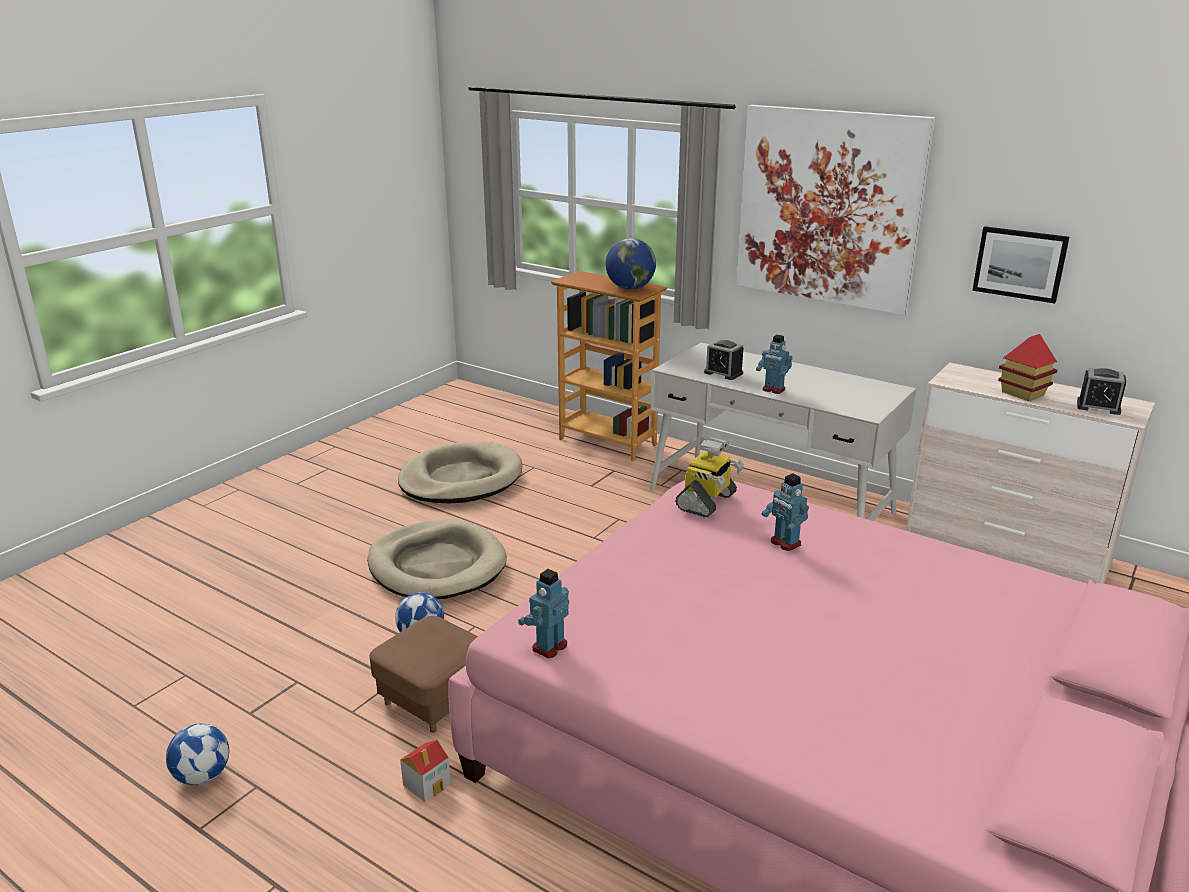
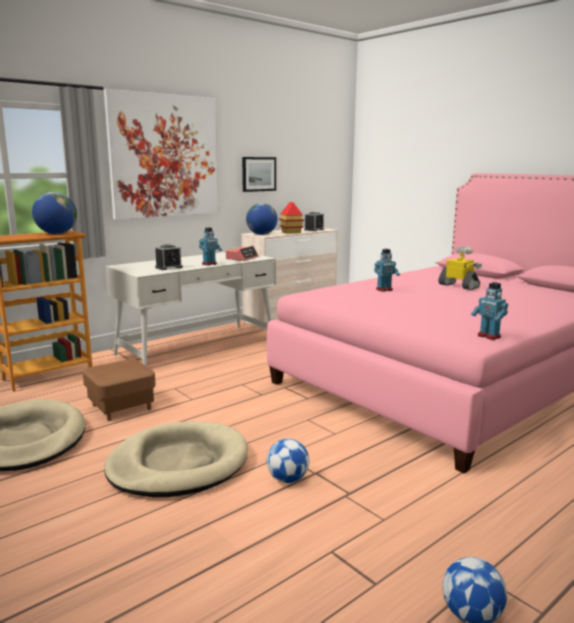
camera: 75 degrees left, 10 degrees down
brown ottoman [370,616,478,733] -> brown ottoman moved to [83,359,156,421]
toy house [400,740,451,802] -> none
toy robot [675,437,744,517] -> toy robot moved to [438,246,482,290]
none -> alarm clock [226,246,258,261]
none -> globe [246,203,277,235]

